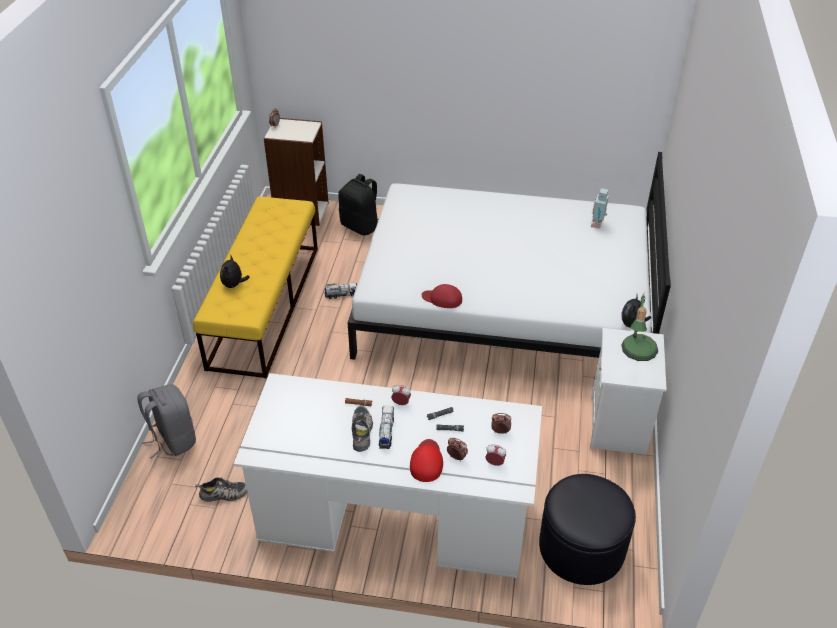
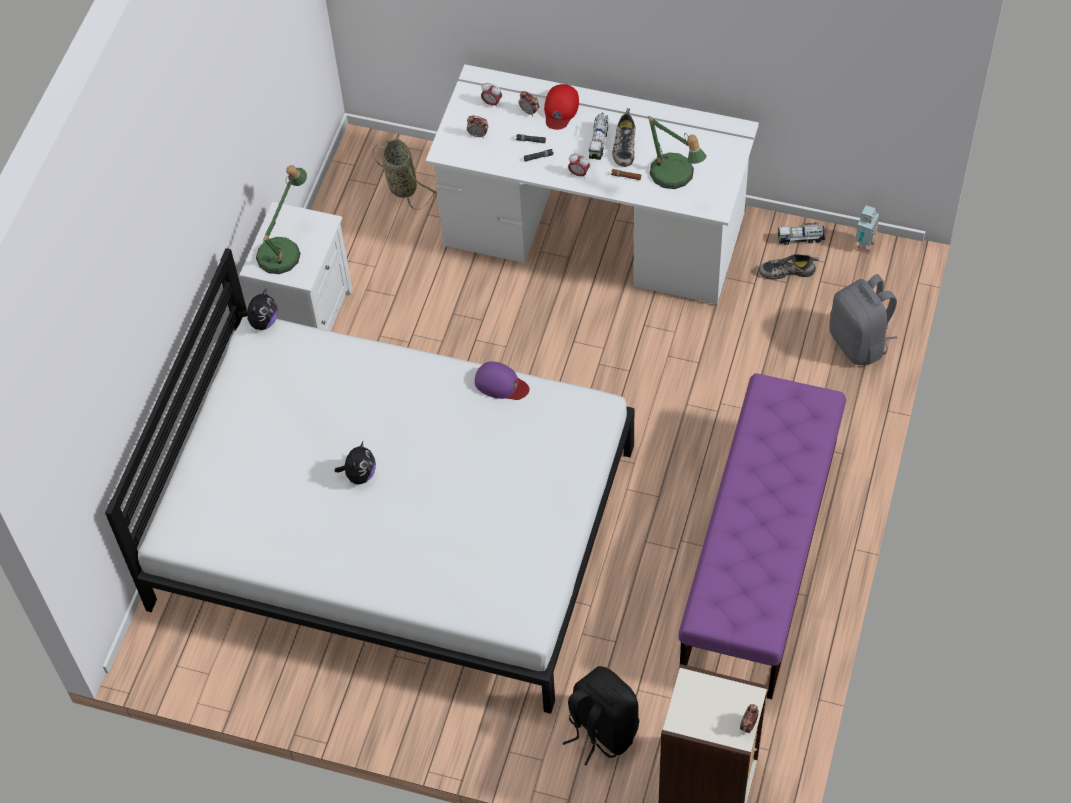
camera: 170 degrees left, 15 degrees up
yellow bench [193,196,318,378] -> purple bench [679,373,846,699]
plush toy [220,256,250,289] -> plush toy moved to [335,442,376,484]
toy truck [324,282,357,299] -> toy truck moved to [778,223,825,245]
red cap [422,284,462,308] -> purple cap [475,361,530,400]
black ottoman [539,474,636,585] -> basket [373,139,437,210]
toy robot [591,188,609,229] -> toy robot moved to [855,205,879,254]
none -> table lamp [648,116,707,189]

